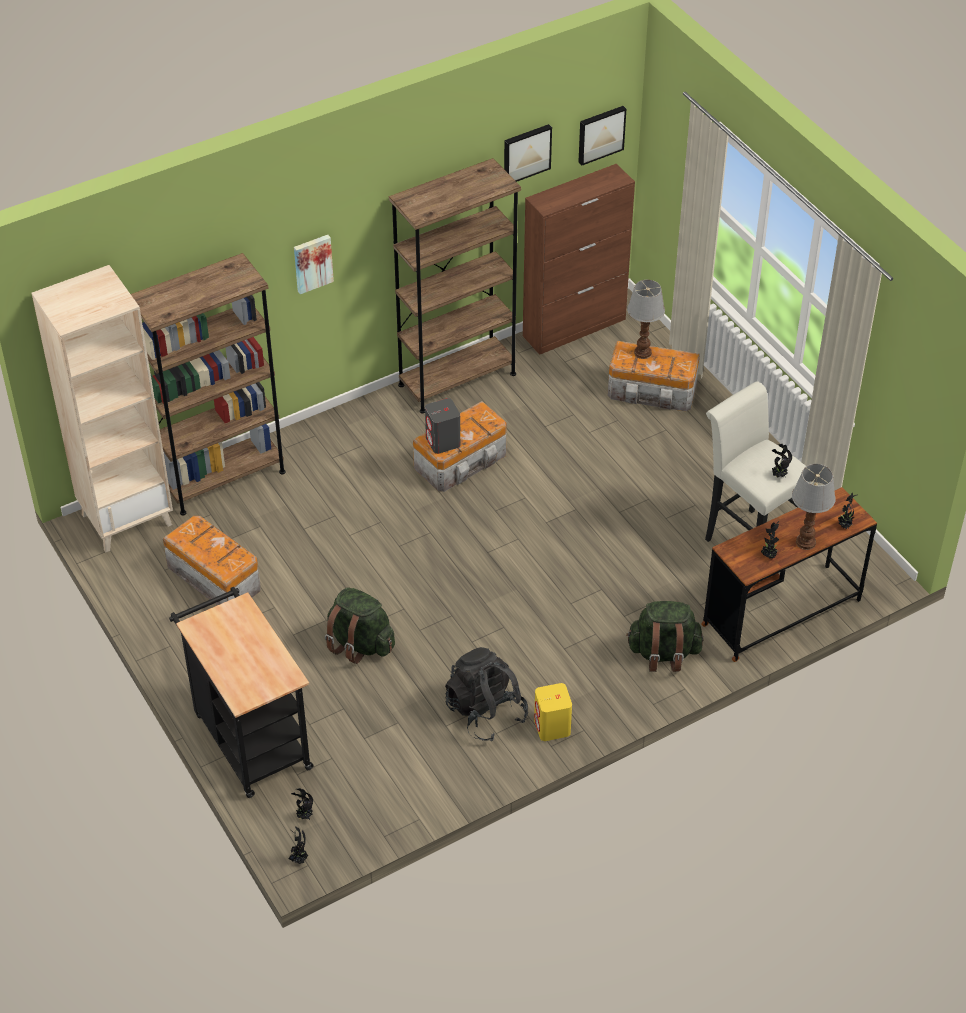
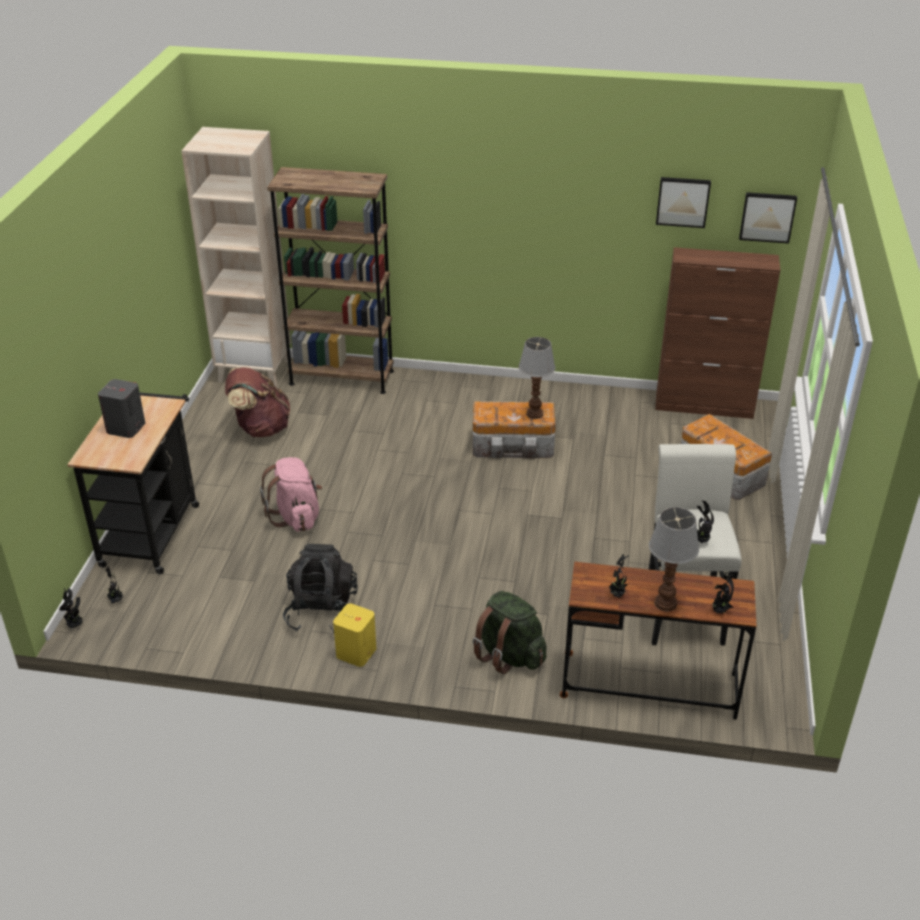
camera: 40 degrees right, 10 degrees down
storage box [163,516,261,605] -> brown backpack [225,367,290,437]
picture [294,235,334,294] -> none
green backpack [325,587,395,664] -> pink backpack [260,457,322,531]
brown bookcase [389,158,521,413] -> none
grey speaker [425,398,460,454] -> grey speaker moved to [98,379,145,438]
table lamp [627,280,665,359] -> table lamp moved to [519,337,555,419]

